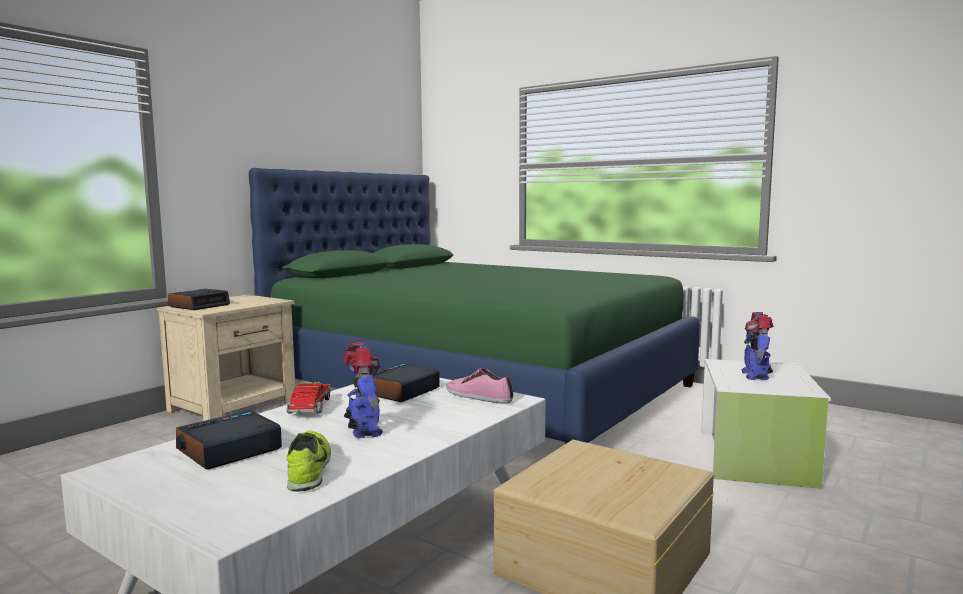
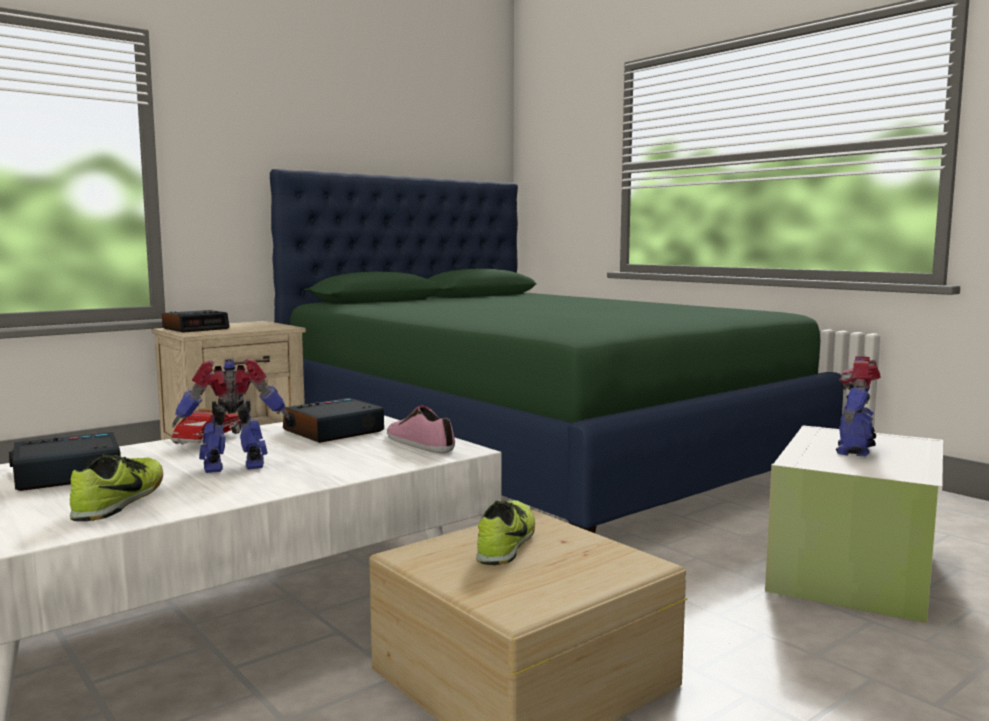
camera: 15 degrees right, 0 degrees up
toy robot [343,342,383,438] -> toy robot turned 105 degrees counterclockwise [173,359,289,473]
none -> shoe [476,500,535,565]

